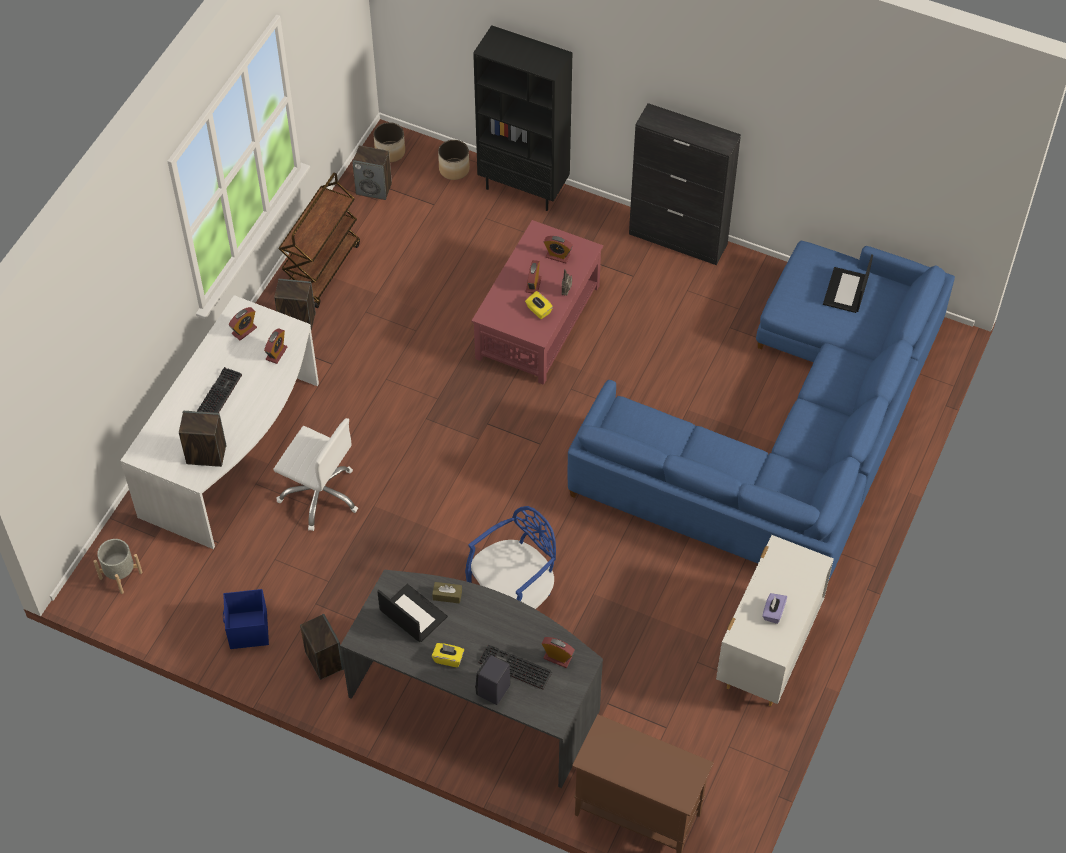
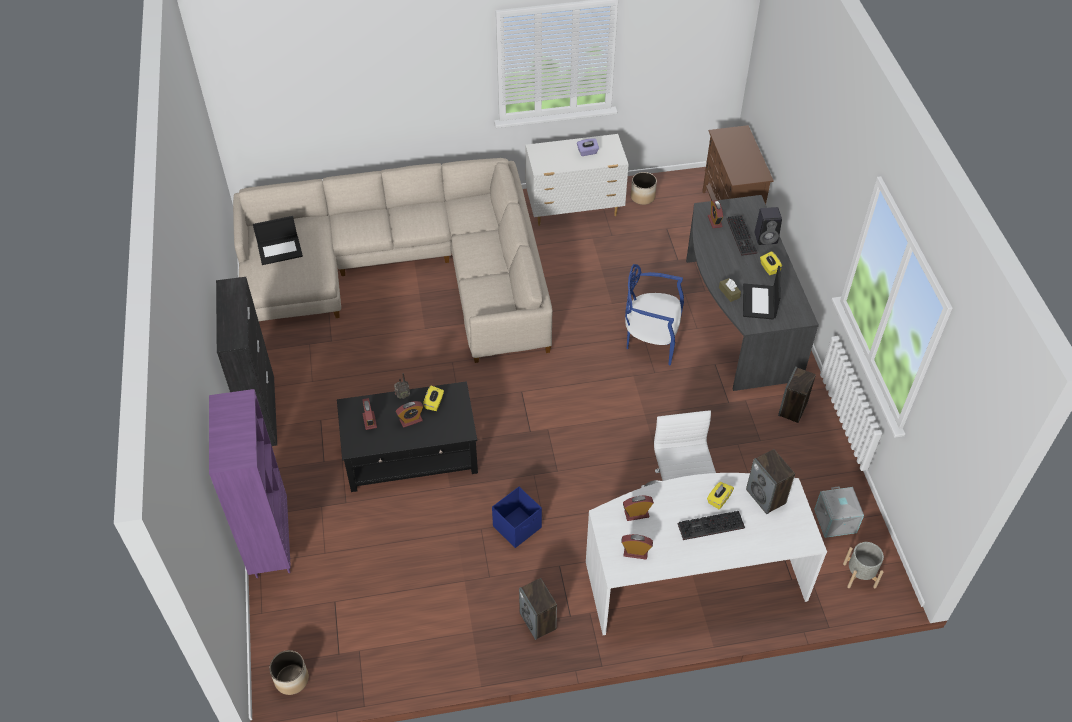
camera: 125 degrees left, 5 degrees down
blue storage box [223,589,269,649] -> blue storage box moved to [492,487,542,548]
brown cart [279,173,360,308] -> none
speaker [352,145,392,200] -> none
planter [438,140,470,180] -> planter moved to [631,172,657,205]
red coffee table [472,220,603,385] -> black coffee table [337,381,478,492]
black bookcase [473,25,572,211] -> purple bookcase [209,389,291,578]
blue sofa [568,240,955,579] -> beige sofa [233,158,553,363]
none -> yellow tissue box [707,482,734,509]
none -> grey storage box [814,486,864,538]

